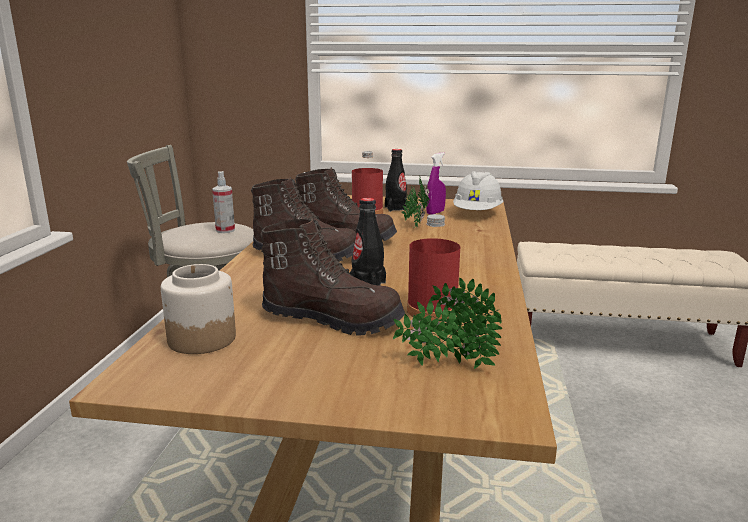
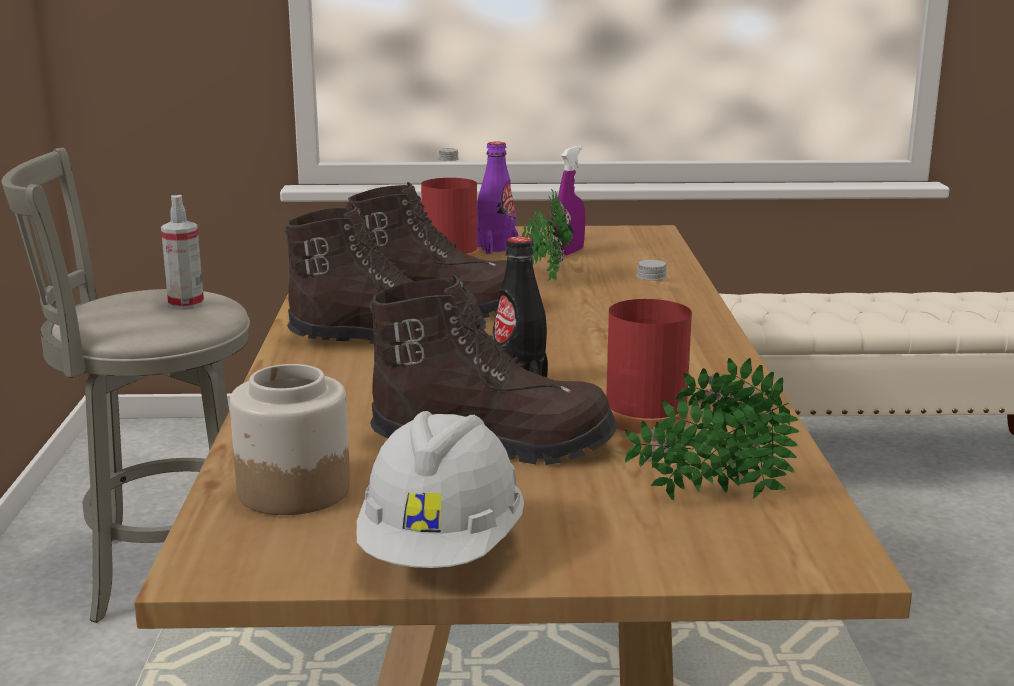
camera: 10 degrees left, 0 degrees up
black bottle [385,149,407,212] -> purple bottle [477,142,518,254]
white hard hat [453,171,504,210] -> white hard hat moved to [357,411,524,568]

